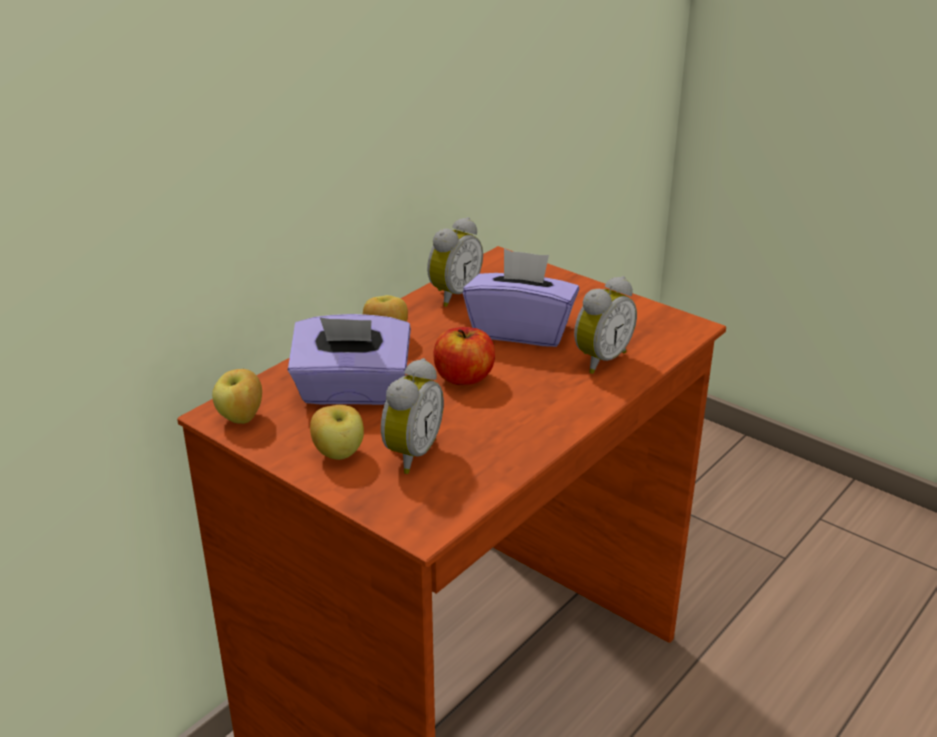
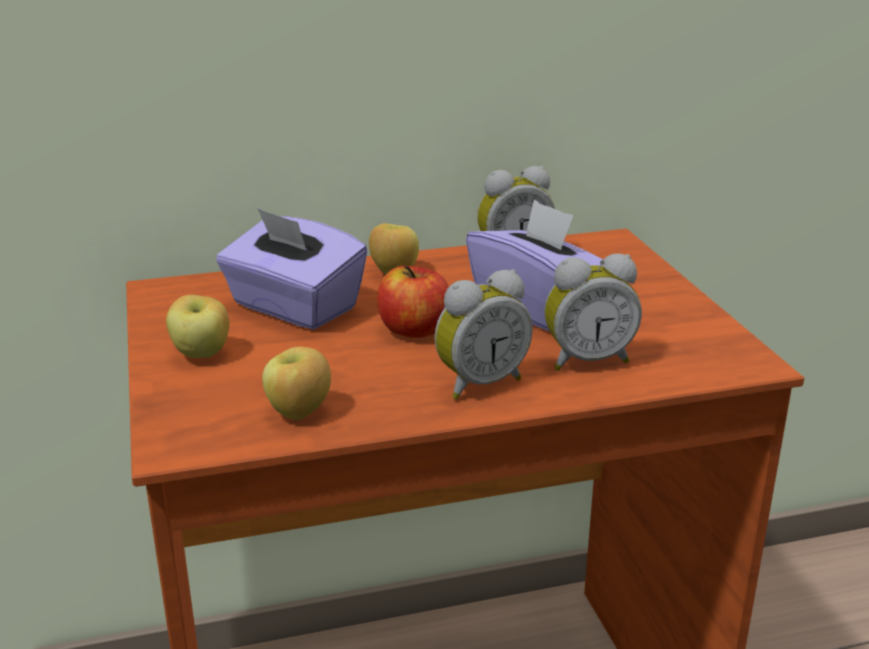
camera: 35 degrees right, 5 degrees down
apple [212,369,262,424] -> apple moved to [262,347,331,420]
alarm clock [381,358,444,474] -> alarm clock moved to [435,269,532,400]

